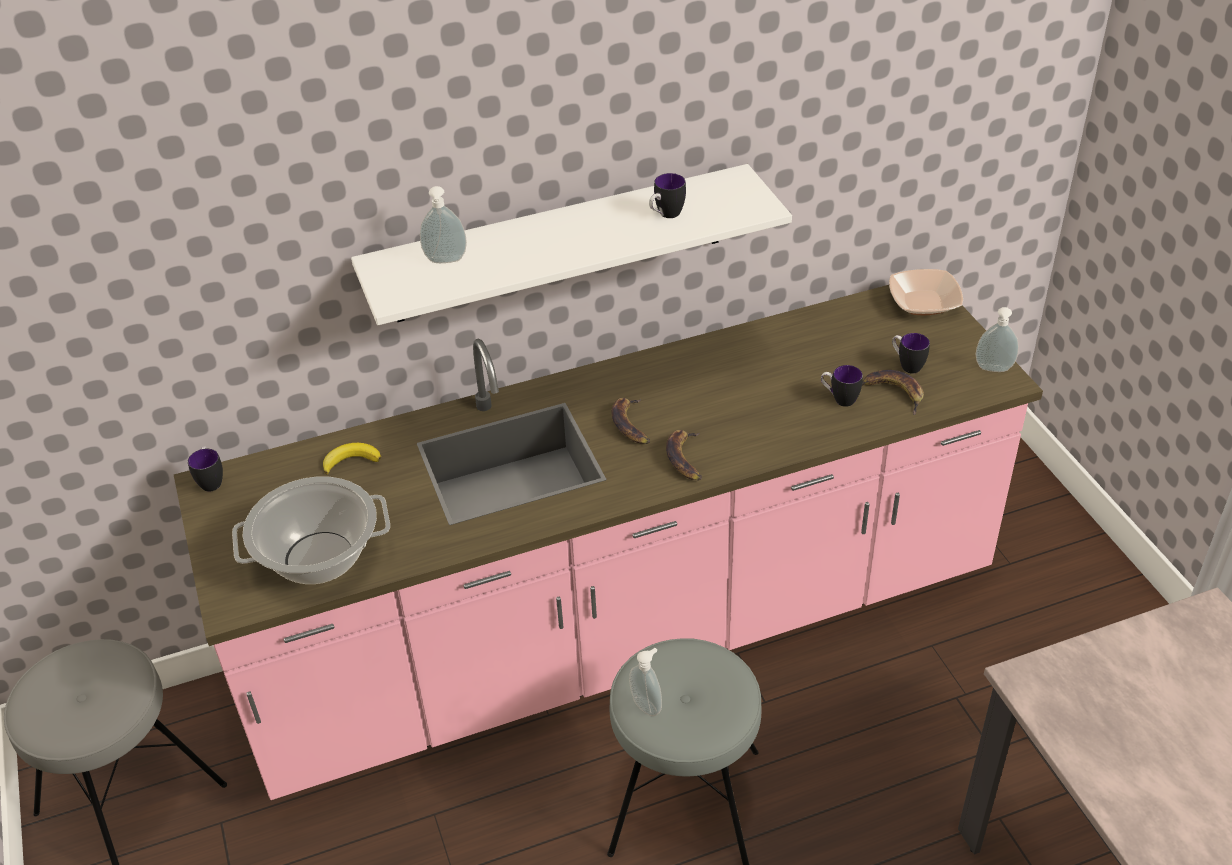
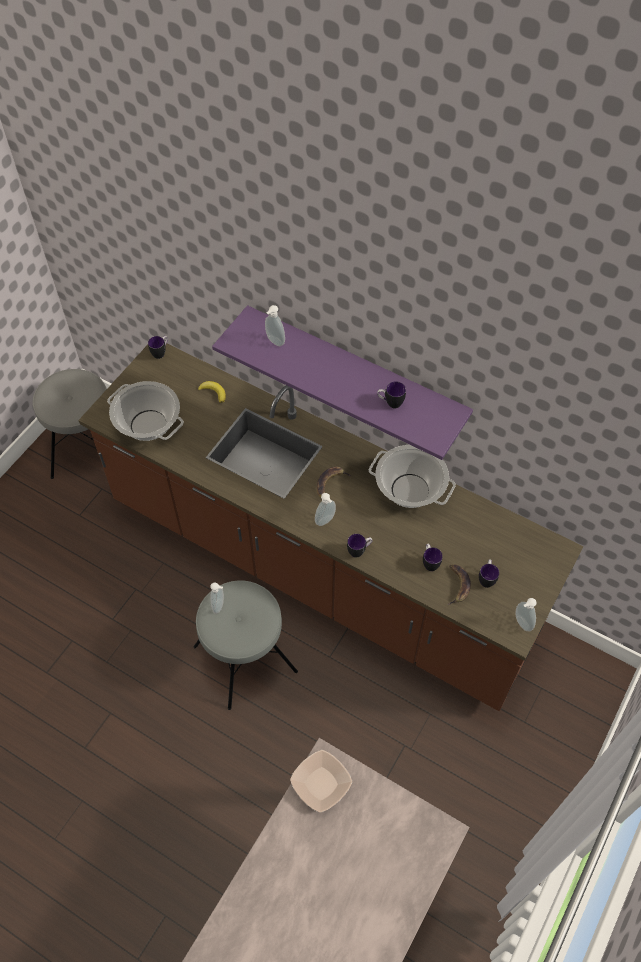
camera: 50 degrees right, 15 degrees up
pink counter [174,285,1043,800] -> brown counter [78,344,584,711]
white shelf [351,164,792,325] -> purple shelf [212,305,473,460]
banana [666,430,702,480] -> soap dispenser [315,493,336,526]
bowl [889,269,963,315] -> bowl moved to [290,750,352,813]
none -> mug [347,534,373,558]
none -> cooking pot [369,445,456,508]

